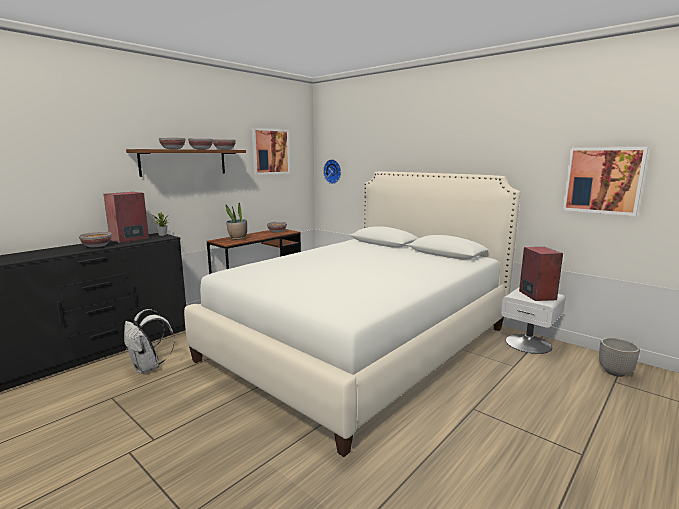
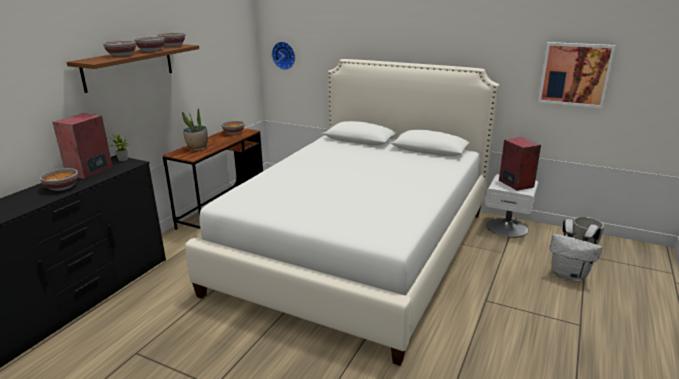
camera: 15 degrees left, 10 degrees up
white backpack [124,309,175,374] -> white backpack moved to [550,219,602,282]
picture [252,128,290,175] -> none

